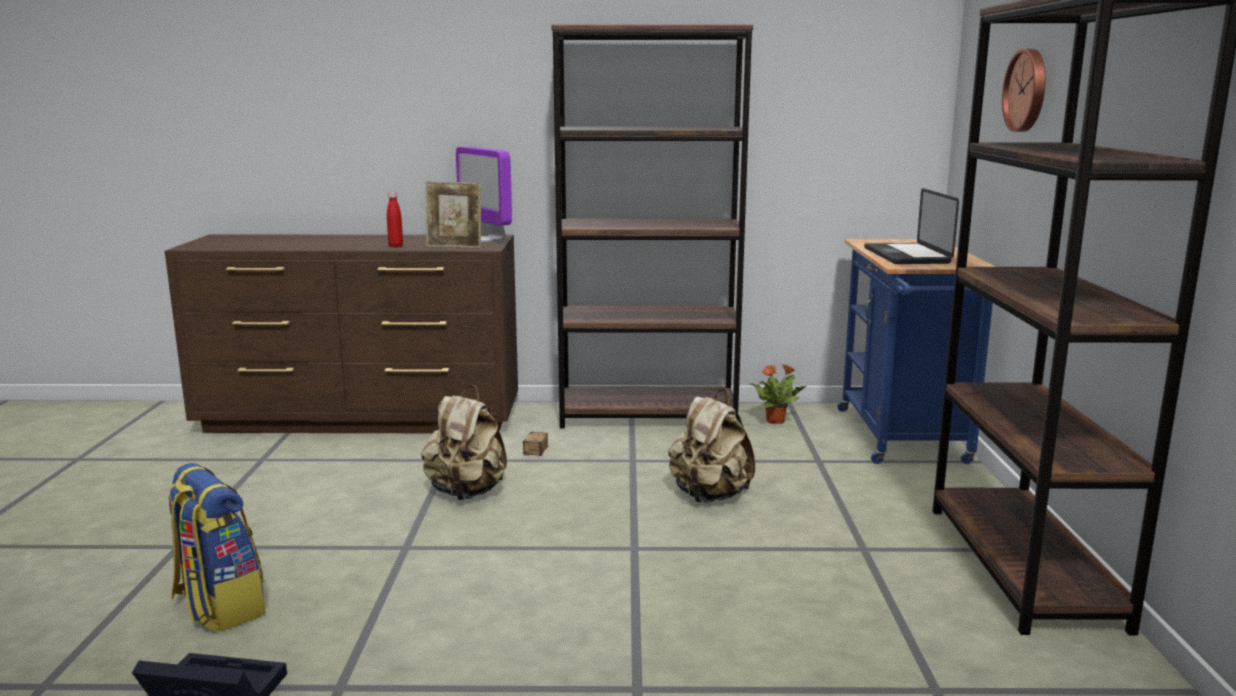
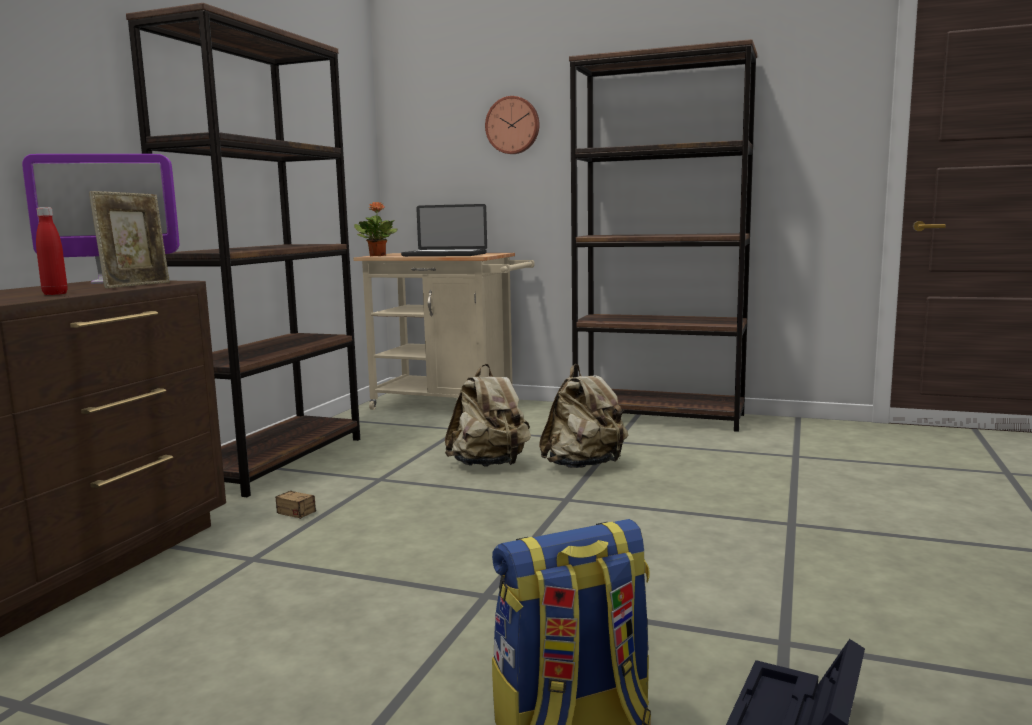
camera: 70 degrees left, 5 degrees down
beige backpack [421,385,507,500] -> beige backpack moved to [539,364,628,468]
potted plant [749,364,806,424] -> potted plant moved to [354,202,398,256]
blue cart [837,239,995,464] -> beige cart [353,253,535,410]

